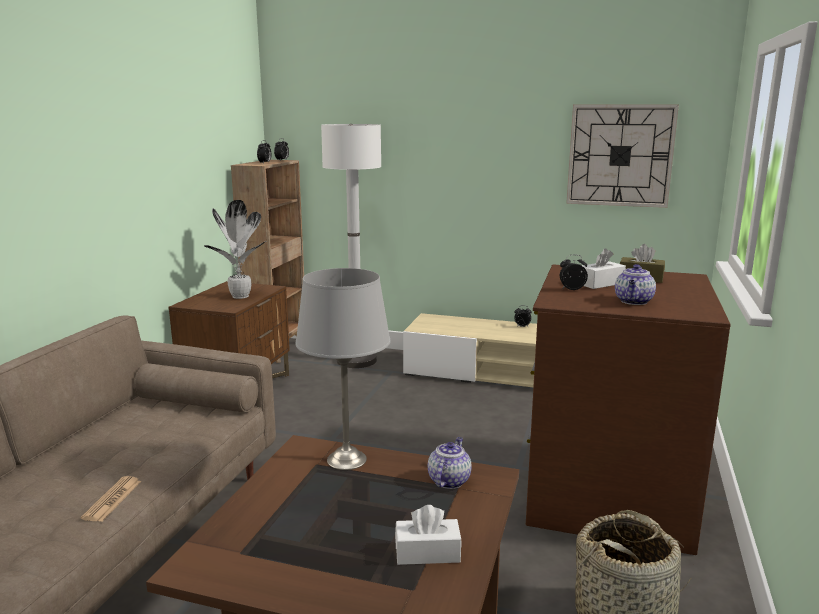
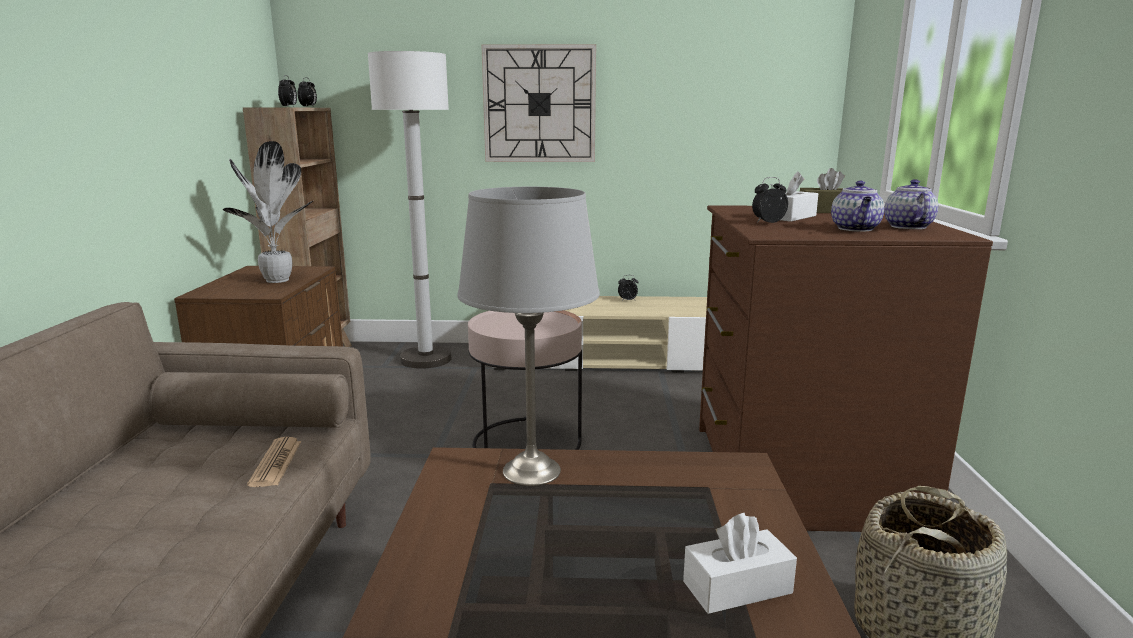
camera: 15 degrees left, 0 degrees up
newspaper [81,476,141,522] -> newspaper moved to [247,437,301,487]
teapot [428,437,472,489] -> teapot moved to [884,179,938,229]
wall clock [566,104,679,208] -> wall clock moved to [482,44,596,162]
none -> pink side table [468,310,582,450]

